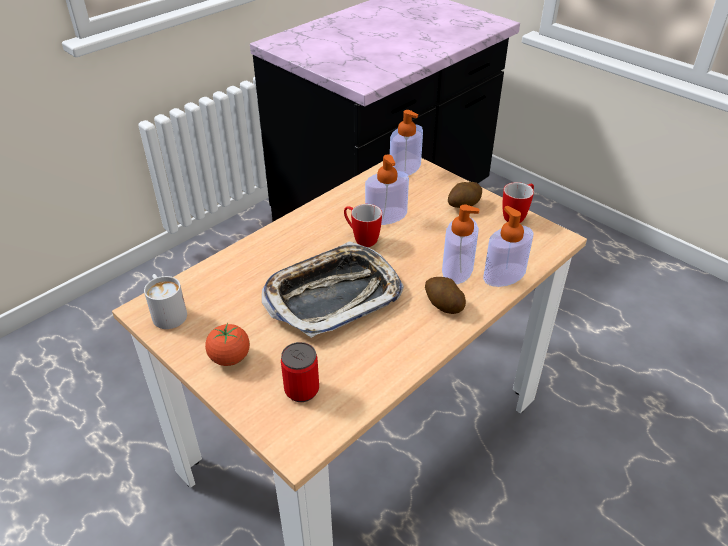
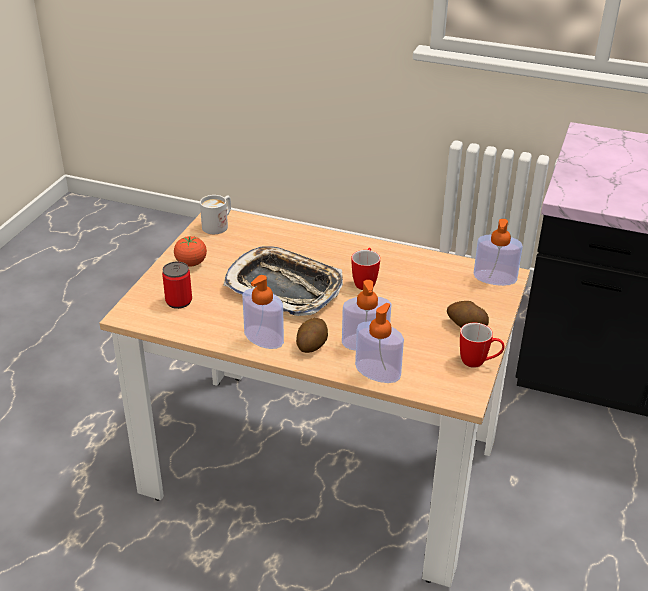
camera: 65 degrees right, 5 degrees down
soap dispenser [365,155,409,225] -> soap dispenser moved to [242,275,284,349]

